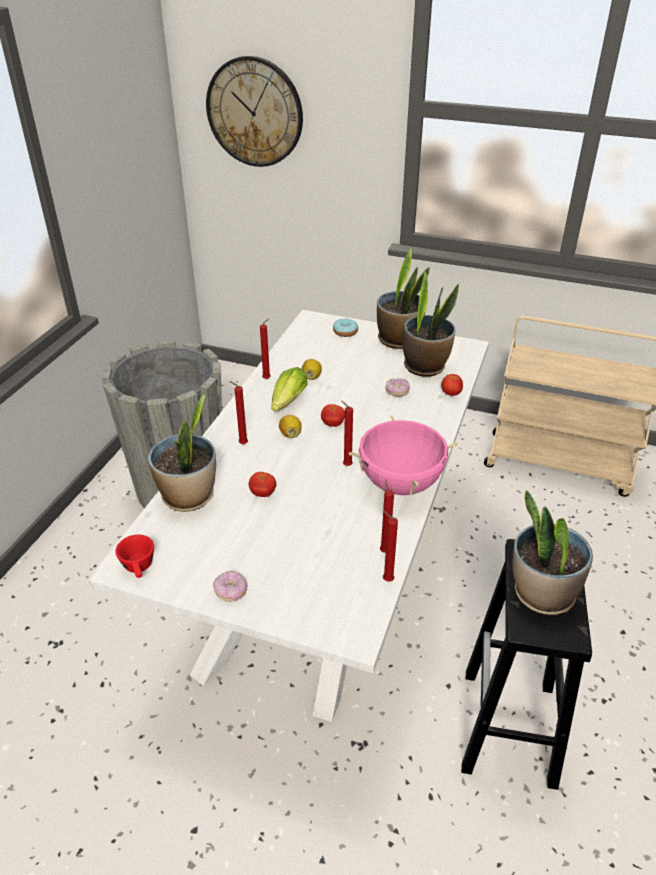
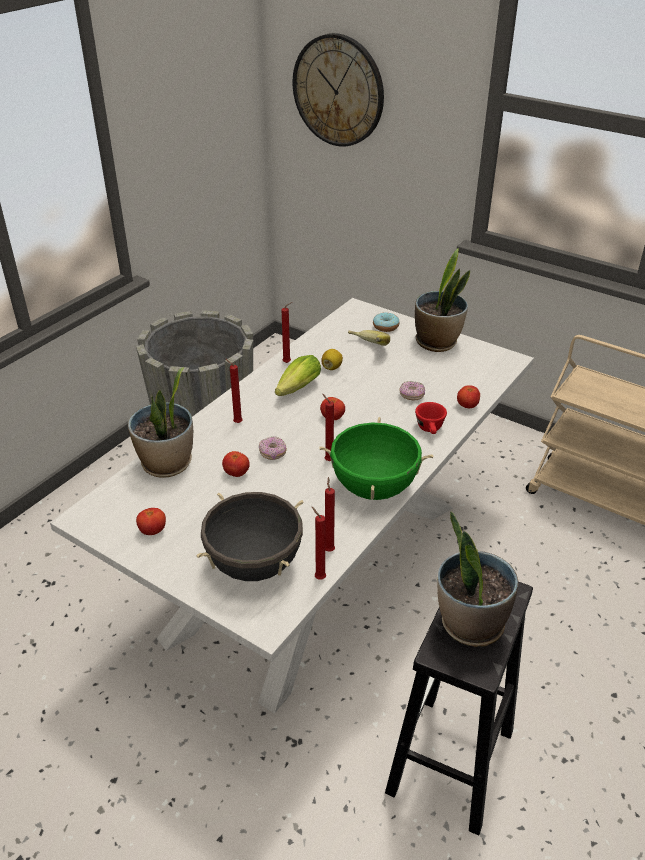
camera: 15 degrees right, 0 degrees up
red cup [115,535,154,578] -> red cup moved to [415,402,447,434]
donut [213,570,247,602] -> donut moved to [259,436,287,460]
lemon [279,415,302,438] -> none
pink cooking pot [349,415,458,495] -> green cooking pot [319,417,434,500]
potted plant [403,270,459,377] -> none
none -> tomato [136,508,166,535]
none -> black cooking pot [196,492,304,581]
none -> banana [348,330,390,346]

